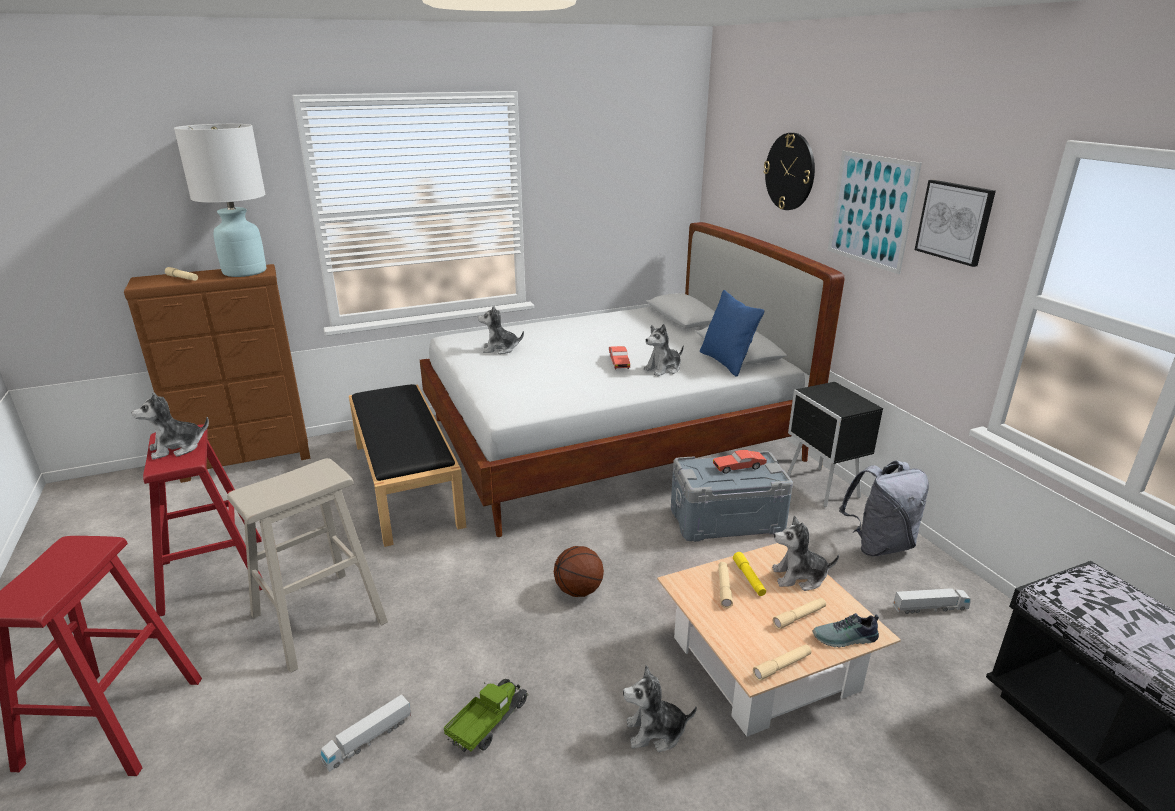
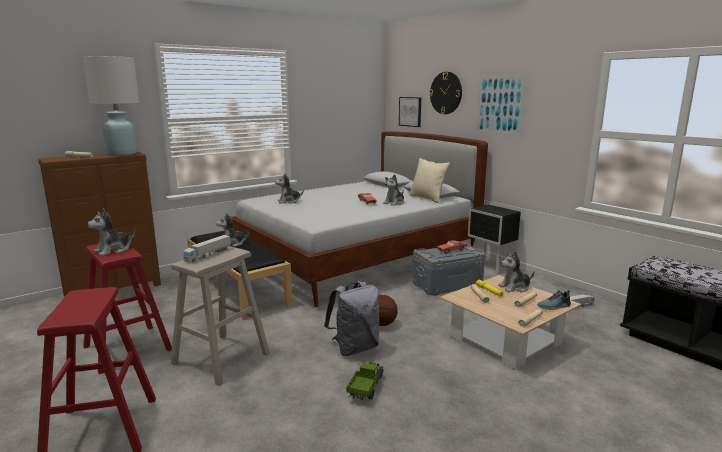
camera: 15 degrees left, 10 degrees down
toy truck [321,694,412,772] -> toy truck moved to [183,235,231,263]
plush toy [623,665,697,752] -> plush toy moved to [216,213,250,247]
blue pillow [700,290,764,377] -> beige pillow [409,158,450,203]
grey backpack [839,460,929,556] -> grey backpack moved to [324,281,379,356]
picture [915,180,996,267] -> picture moved to [399,97,421,127]

